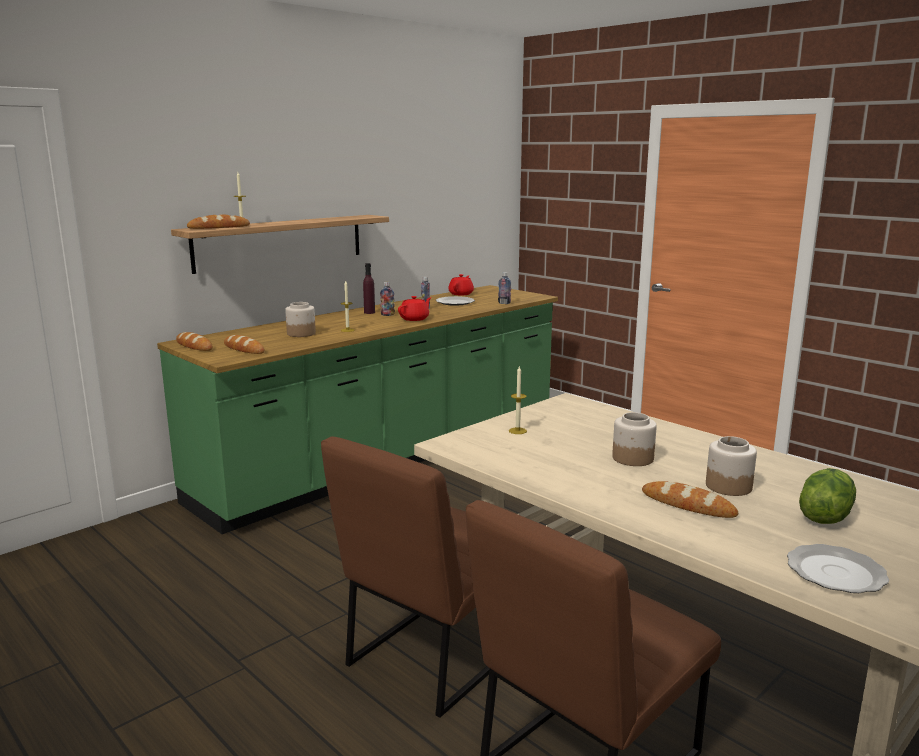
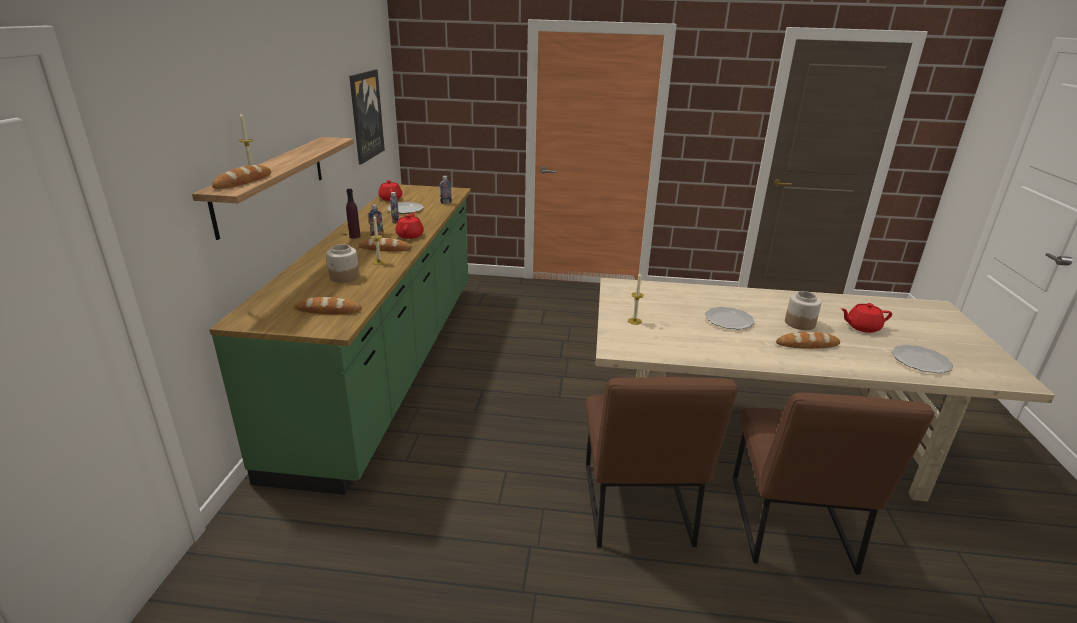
camera: 40 degrees left, 10 degrees up
bread [176,332,213,351] -> bread moved to [358,238,412,251]
jar [612,412,657,466] -> plate [705,307,755,329]
lettuce [799,468,856,524] -> red teapot [841,303,892,333]
none -> picture [349,69,385,165]

